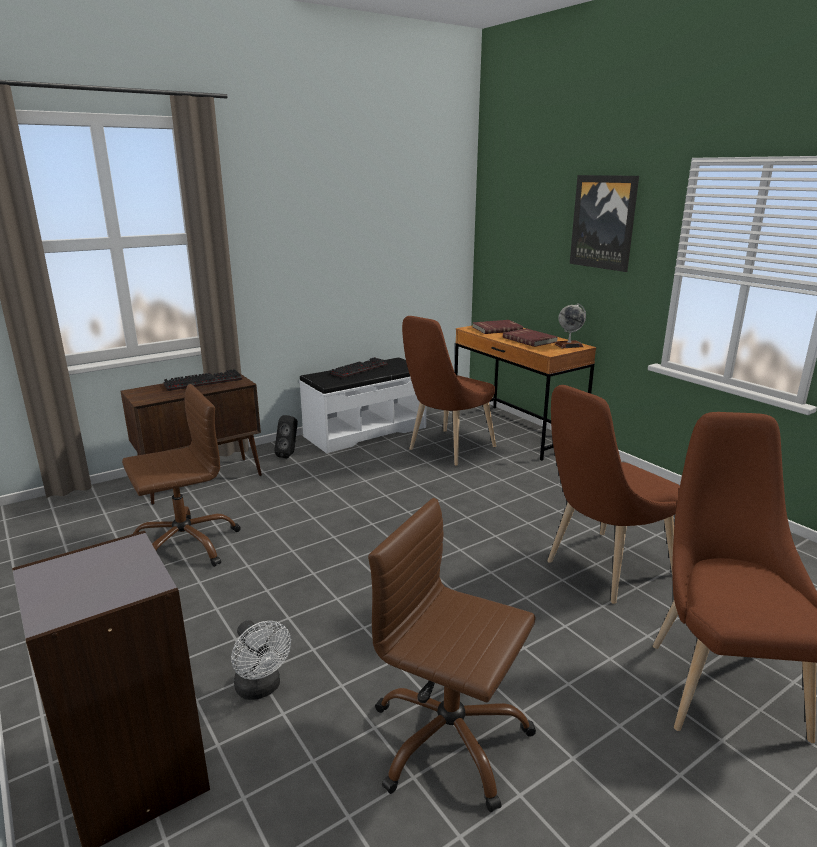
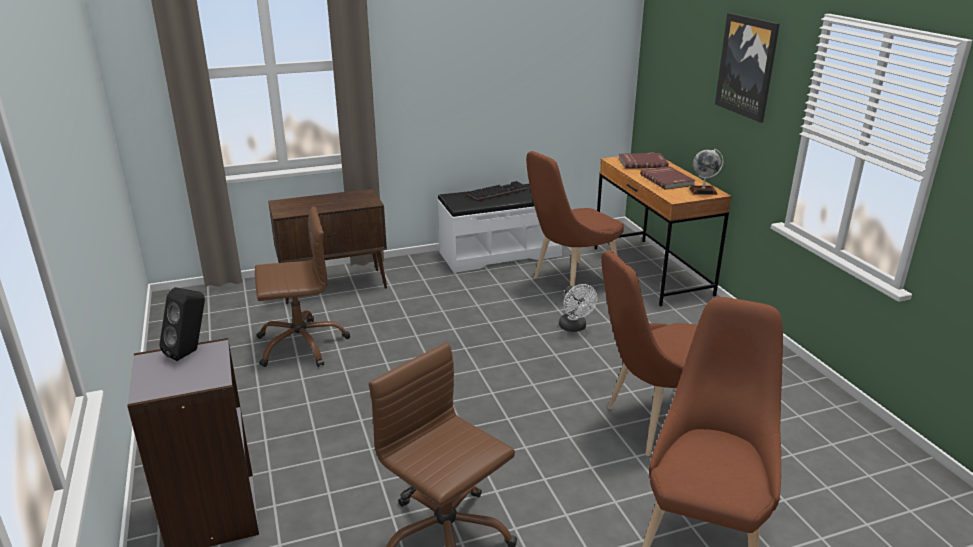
camera: 15 degrees right, 5 degrees up
keyboard [163,369,242,391] -> none
white fan [231,620,291,700] -> white fan moved to [559,284,597,332]
black speaker [274,415,298,459] -> black speaker moved to [159,287,205,361]

